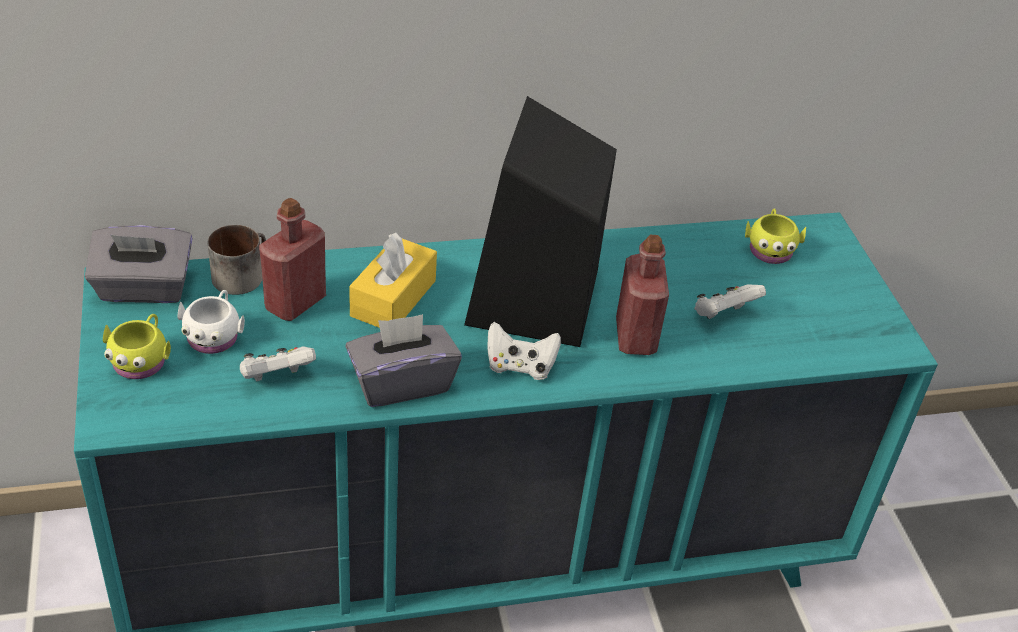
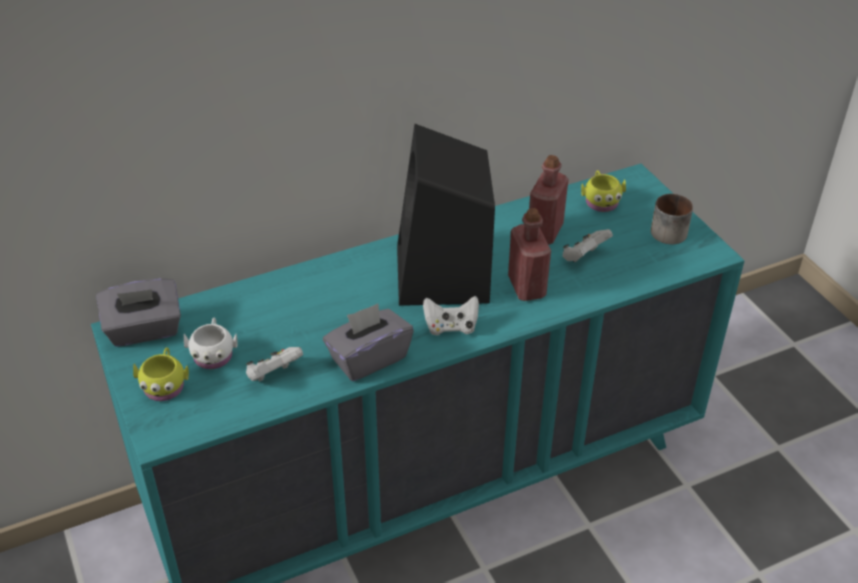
camera: 10 degrees left, 0 degrees up
mug [208,225,266,295] -> mug moved to [651,194,693,244]
red bottle [259,198,326,321] -> red bottle moved to [529,155,568,245]
yellow tissue box [349,233,437,328] -> none

